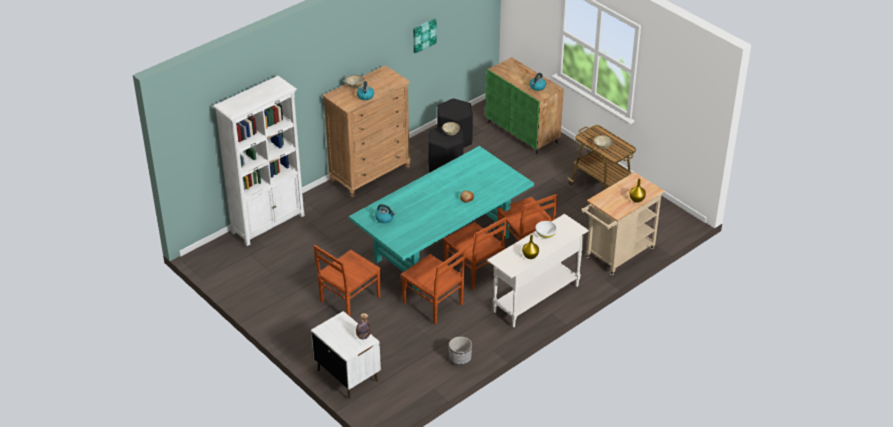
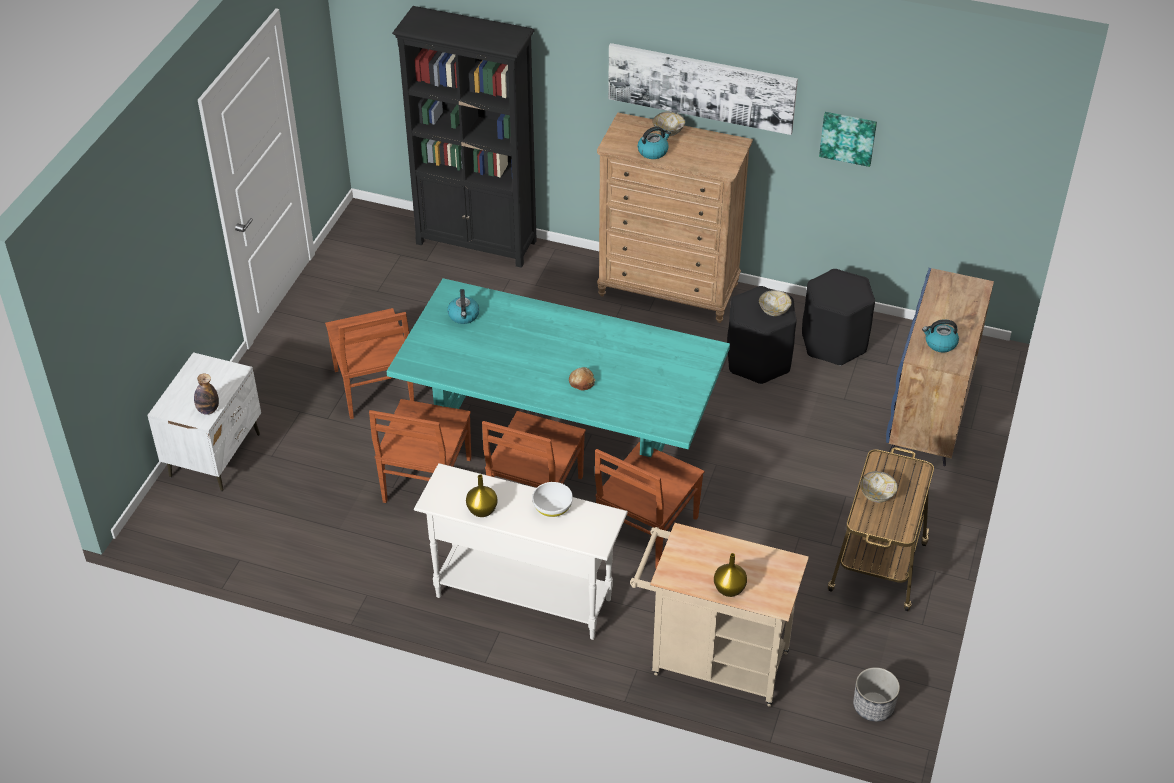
camera: 60 degrees right, 5 degrees up
white bookcase [213,76,305,246] -> black bookcase [392,6,537,268]
brown chair [314,245,381,316] -> brown chair turned 120 degrees counterclockwise [325,308,414,419]
planter [449,336,472,365] -> planter moved to [853,667,900,722]
green cabinet [485,57,564,155] -> blue cabinet [886,268,994,466]
none -> picture [608,43,798,135]

